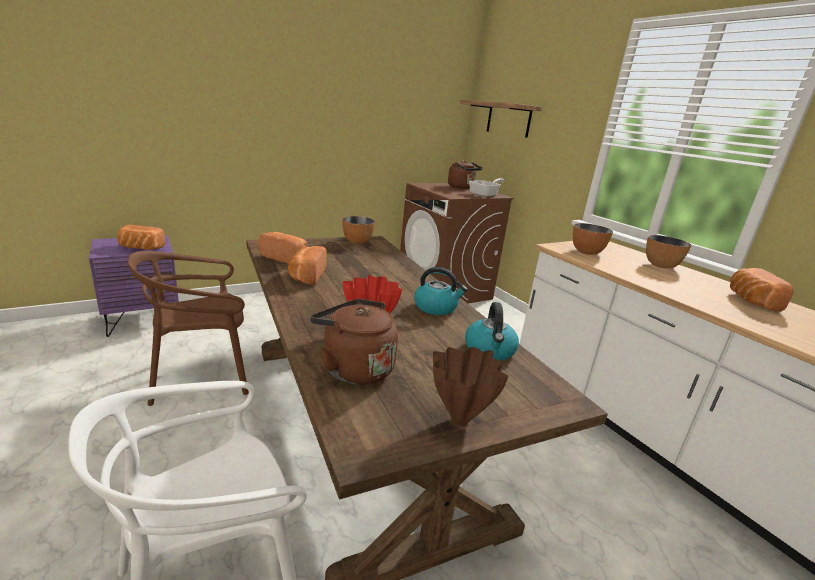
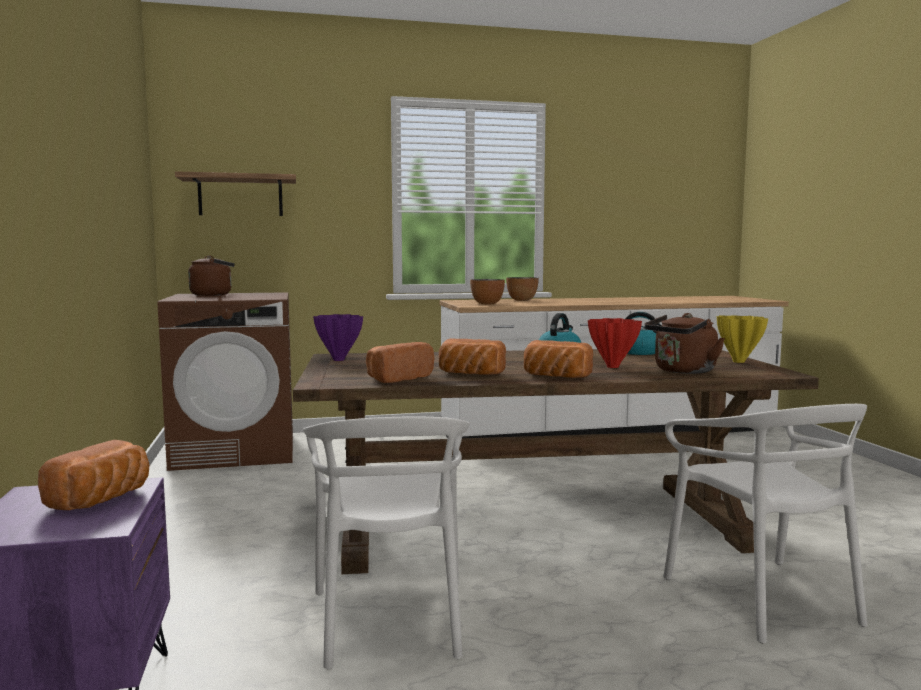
camera: 70 degrees left, 15 degrees down
brown chair [128,251,249,406] -> white chair [303,416,470,669]
bowl [342,216,375,244] -> purple vase [313,314,363,361]
brown vase [433,347,508,426] -> yellow vase [717,315,768,363]
frying pan [469,178,505,197] -> none
bread [730,268,793,312] -> bread moved to [524,340,593,378]

